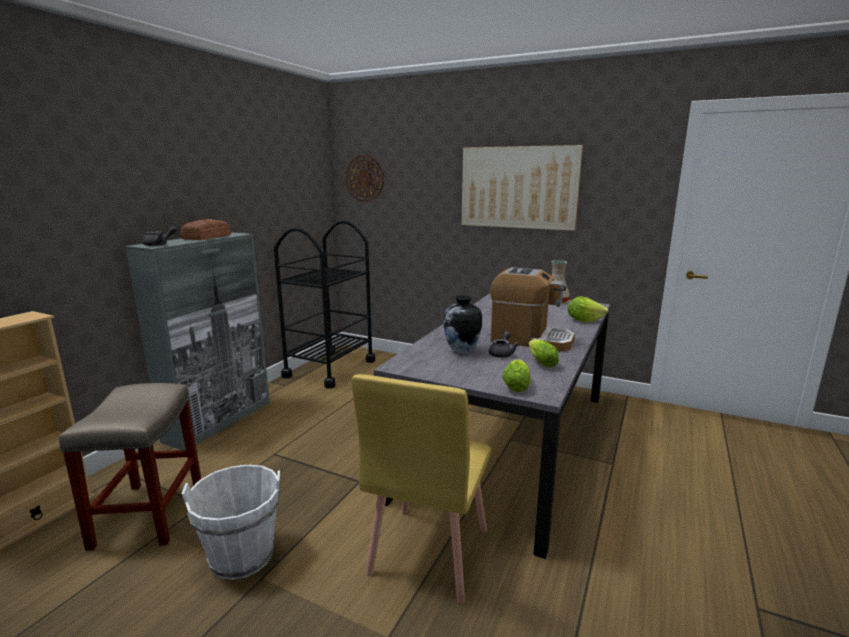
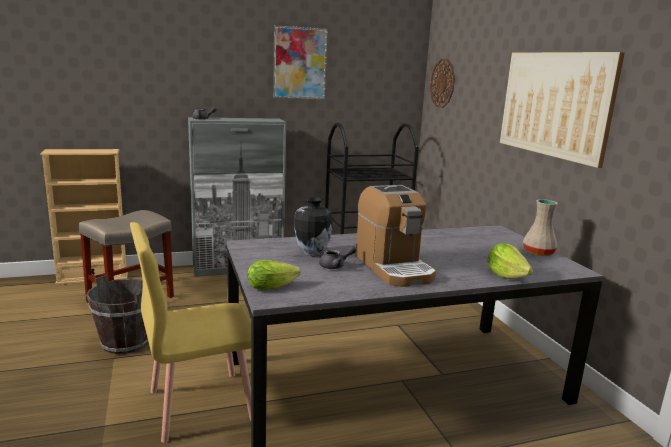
camera: 45 degrees right, 0 degrees up
bread [181,219,231,240] -> none
white bucket [182,465,280,580] -> brown bucket [86,275,148,354]
lettuce [529,339,559,367] -> none
none -> picture [273,25,327,99]

